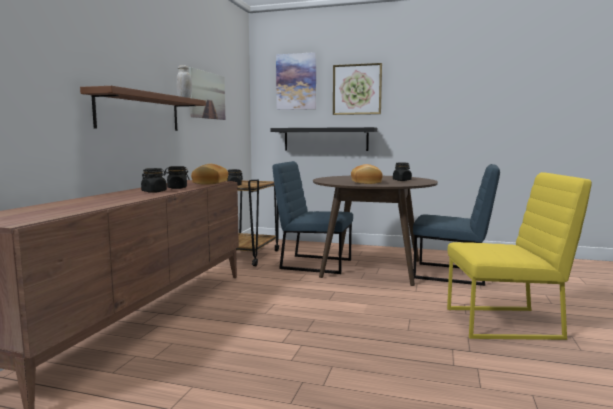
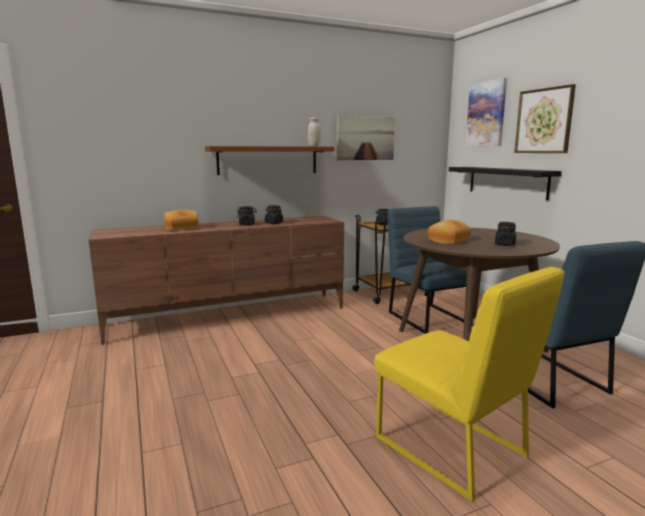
camera: 50 degrees right, 5 degrees up
bread [191,164,228,185] -> bread moved to [164,210,198,230]

